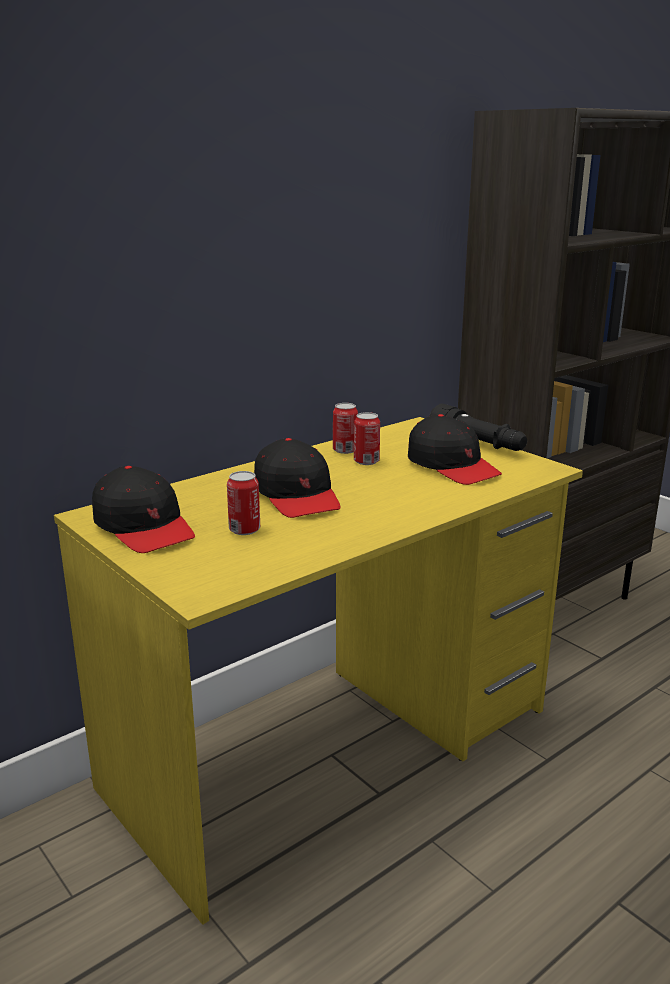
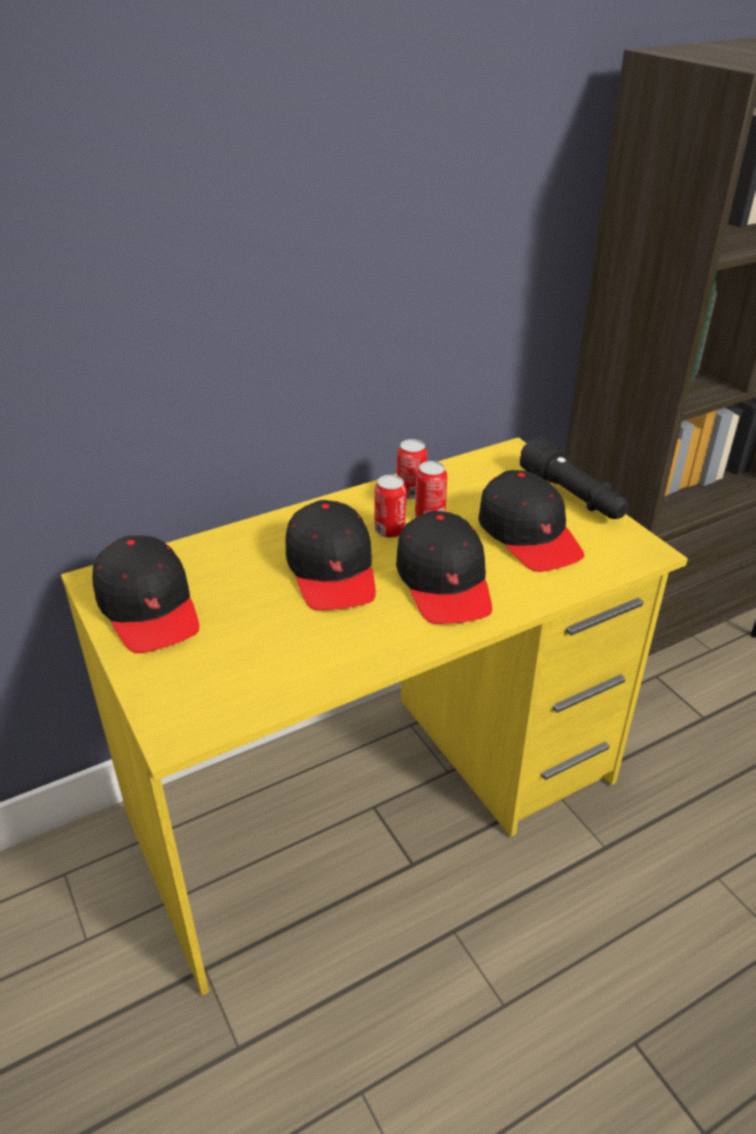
camera: 10 degrees right, 15 degrees up
can [227,471,260,535] -> can moved to [374,475,406,538]
none -> black cap [396,511,492,624]

